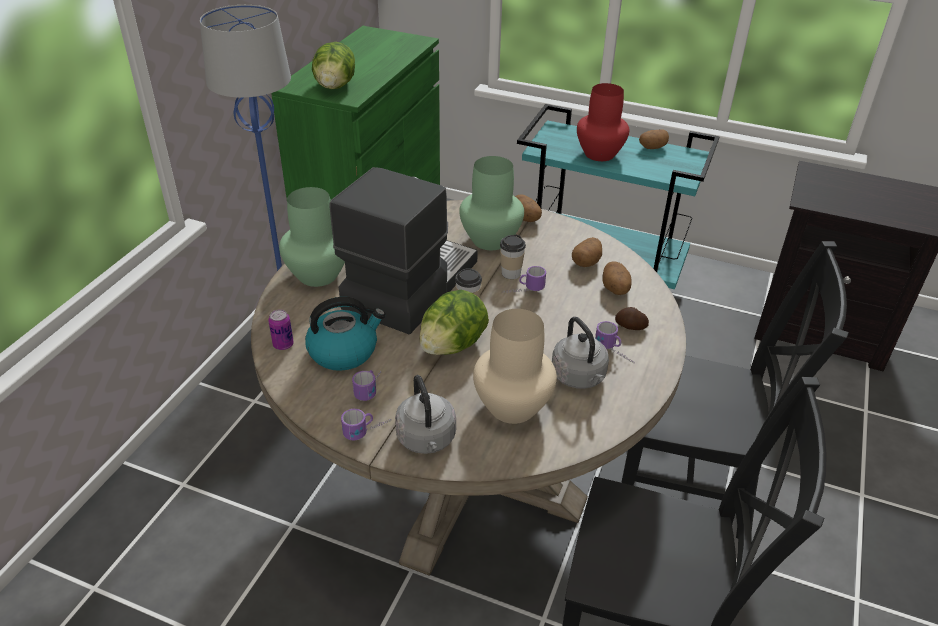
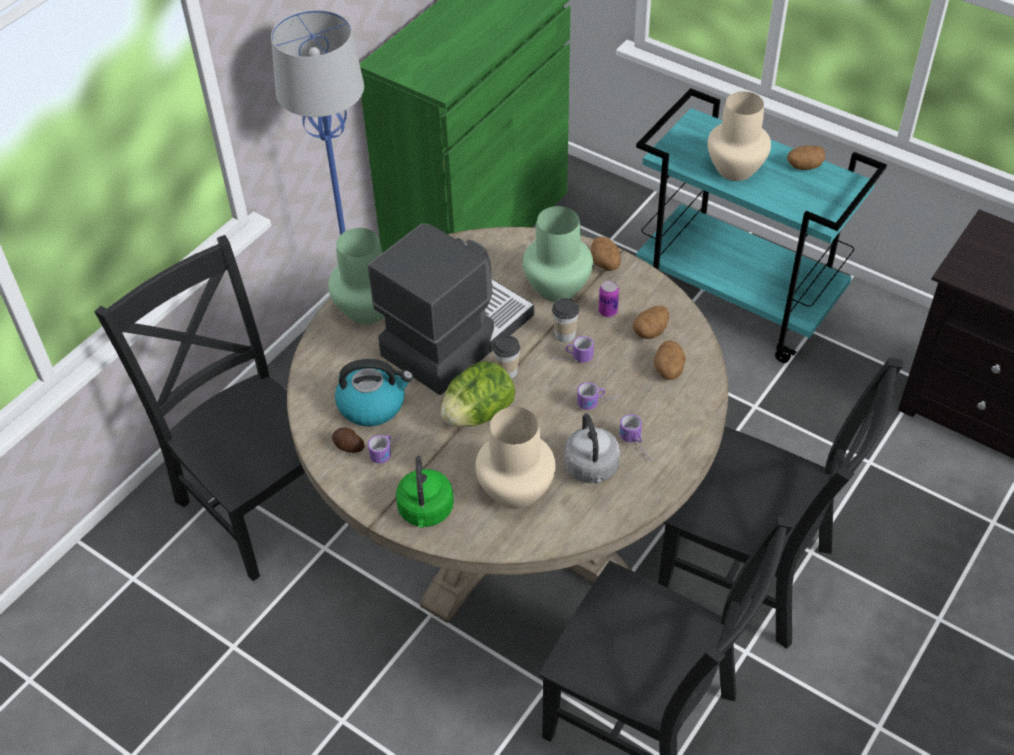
camera: 15 degrees right, 10 degrees up
can [268,309,294,350] -> can moved to [598,280,619,317]
lettuce [312,42,355,89] -> none
mug [341,409,391,441] -> mug moved to [577,382,621,410]
grey kettle [395,375,456,454] -> green kettle [396,456,454,528]
red vase [577,83,629,161] -> beige vase [707,91,771,181]
potato [615,307,649,330] -> potato moved to [332,427,365,453]
none -> black chair [94,235,305,581]

